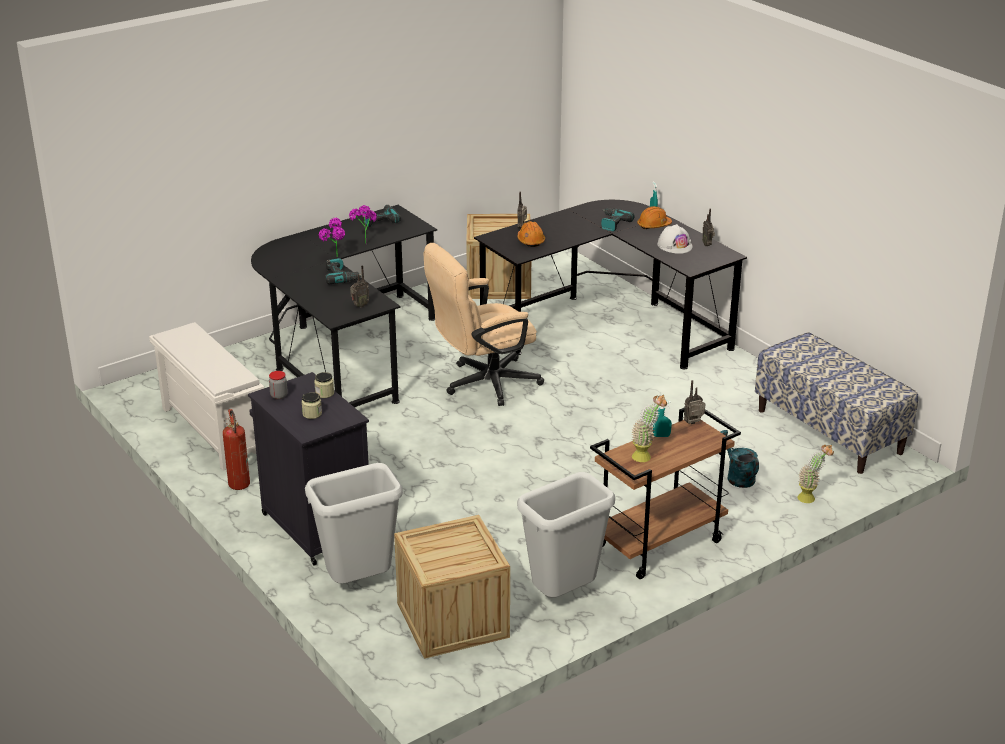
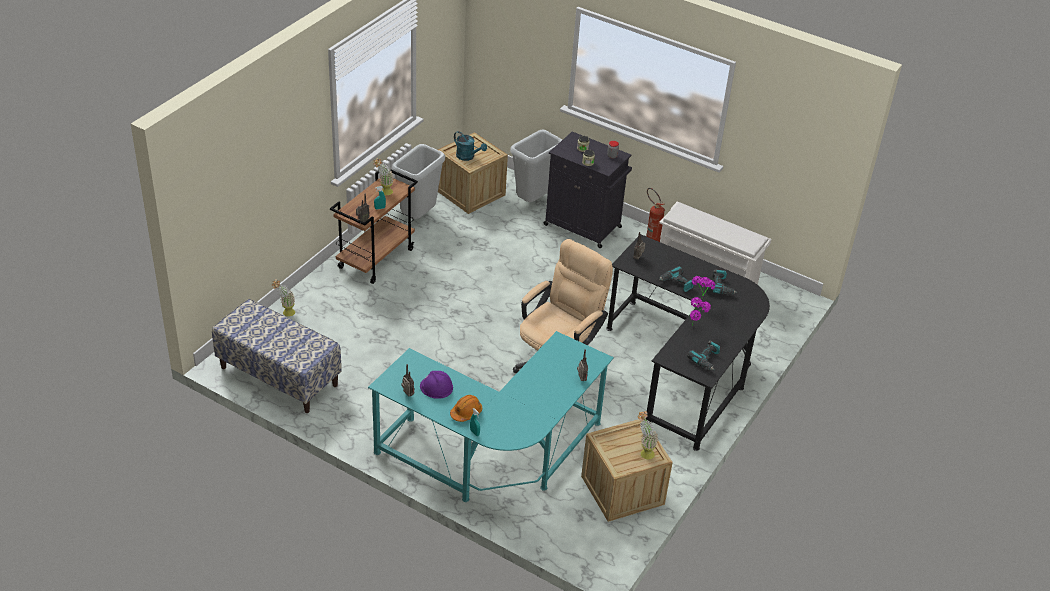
camera: 155 degrees right, 10 degrees up
black desk [474,200,747,369] -> turquoise desk [368,331,614,502]
orange hard hat [517,221,545,247] -> none
power drill [601,208,634,232] -> power drill moved to [707,269,737,295]
white hard hat [658,224,693,254] -> purple hard hat [420,371,453,399]
turquoise watering can [721,430,759,488] -> turquoise watering can moved to [454,131,487,161]
none -> potted plant [638,411,659,459]

